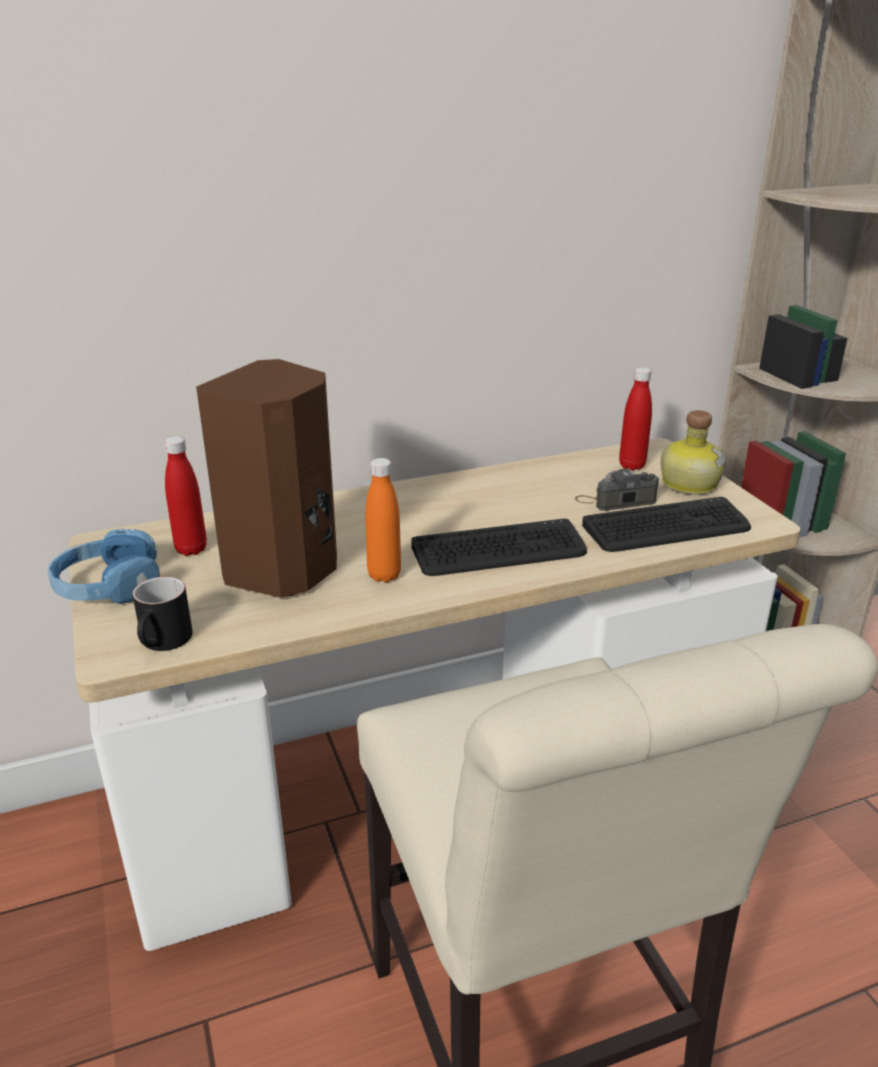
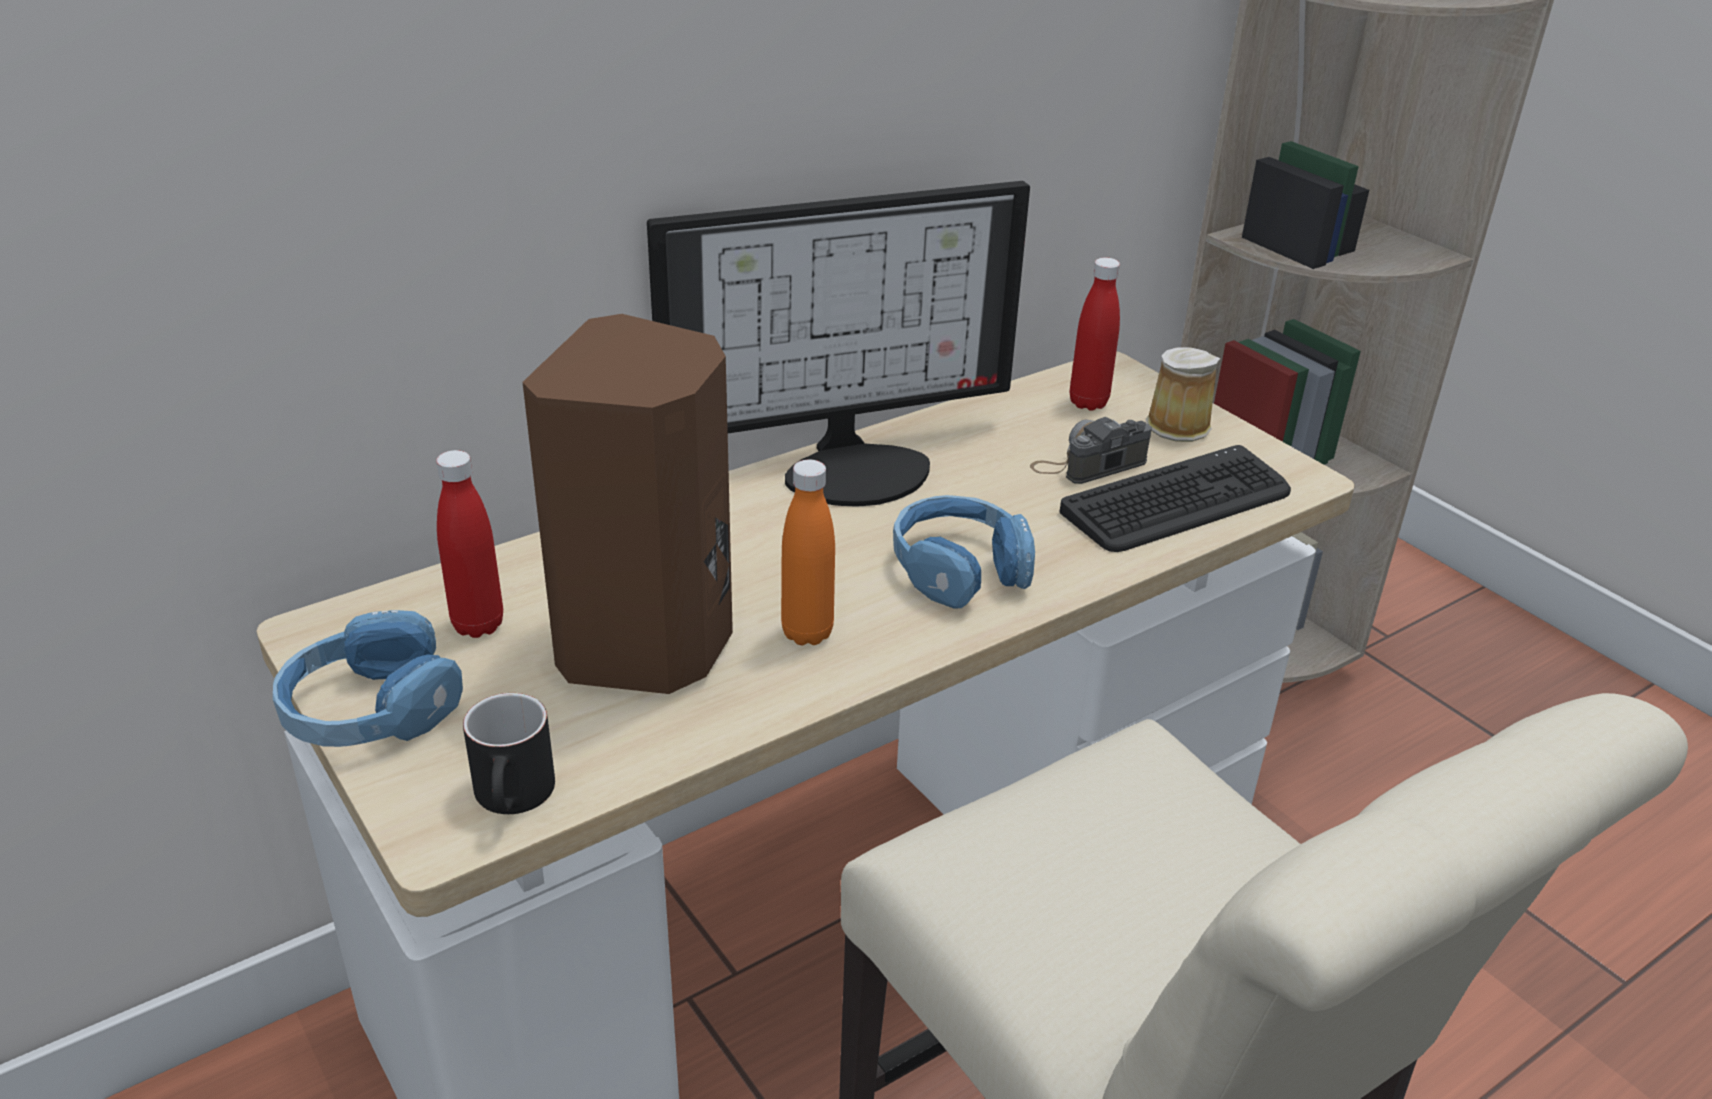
camera: 15 degrees left, 5 degrees up
keyboard [411,519,587,576] -> blue headphones [893,495,1035,609]
bottle [661,410,726,495] -> mug [1146,347,1220,442]
none -> monitor [647,181,1030,506]

